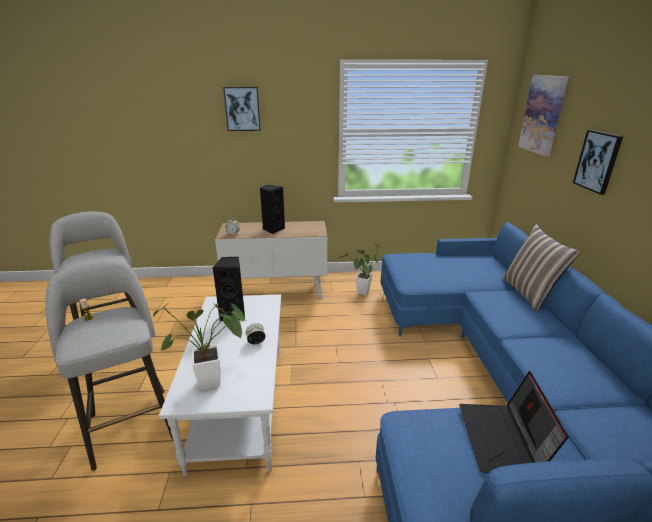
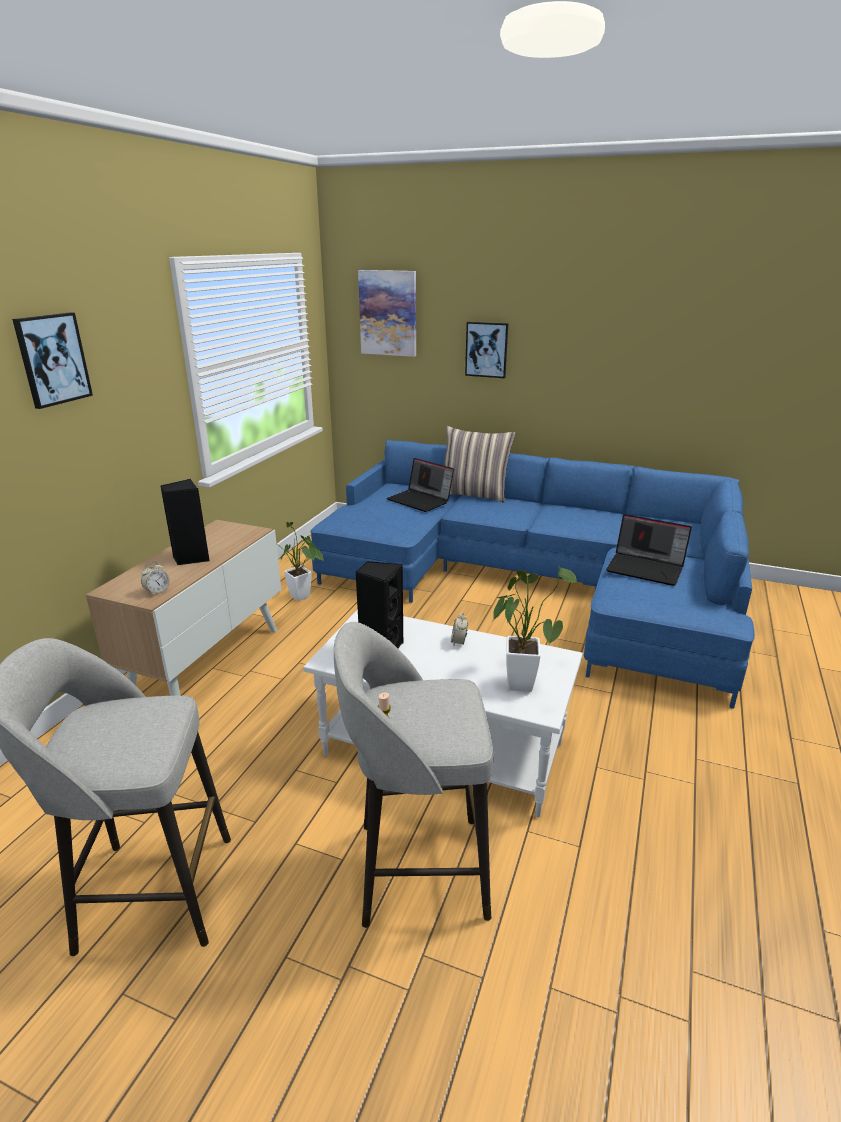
camera: 65 degrees left, 0 degrees up
none -> laptop [387,458,454,512]

